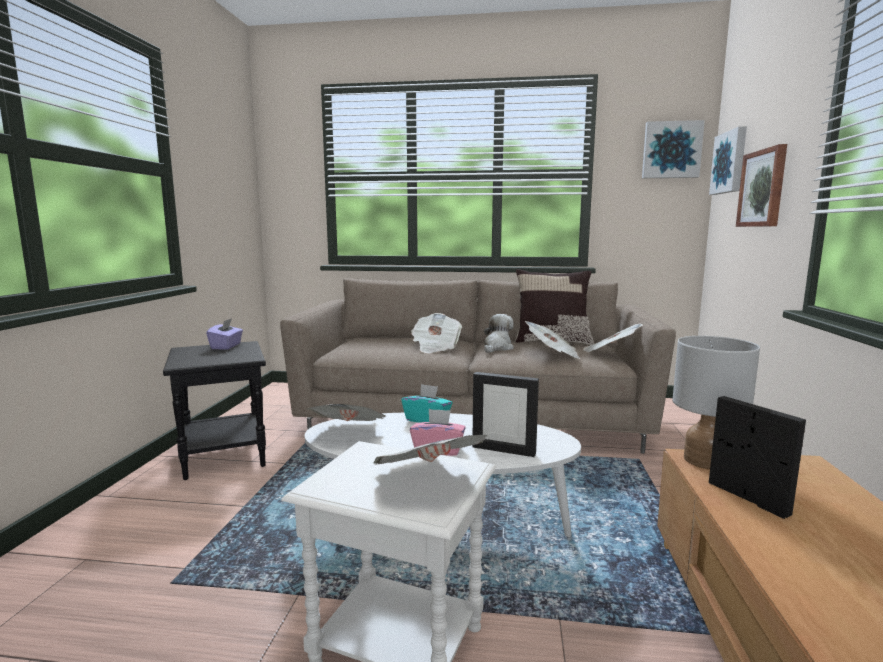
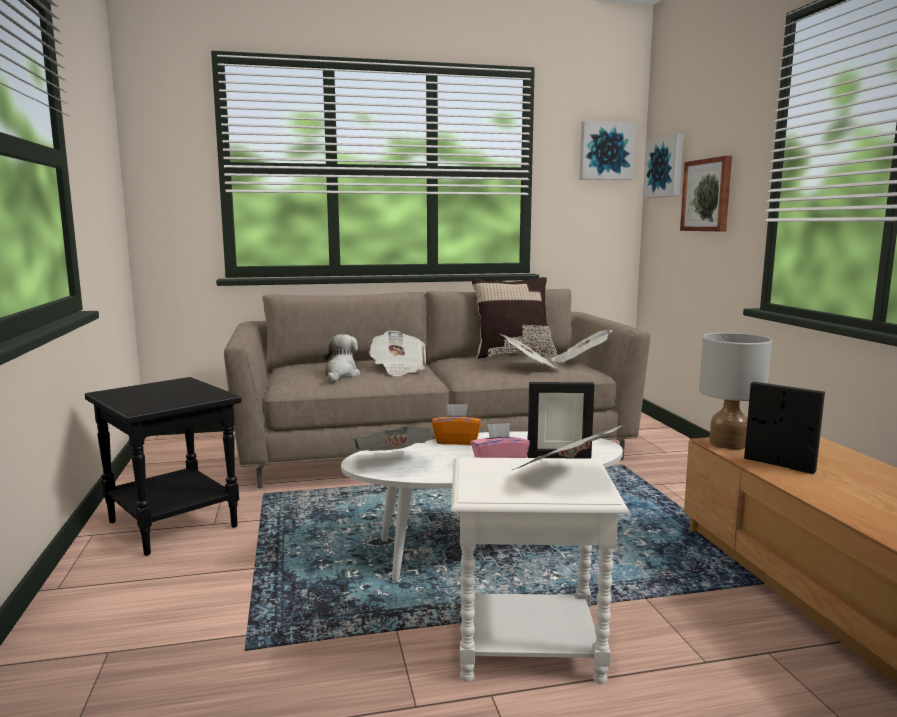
camera: 20 degrees left, 0 degrees up
purple tissue box [206,318,243,349] -> none
turquoise tissue box [401,384,453,423] -> orange tissue box [432,404,481,445]
plush toy [484,314,514,353] -> plush toy moved to [322,334,360,381]

